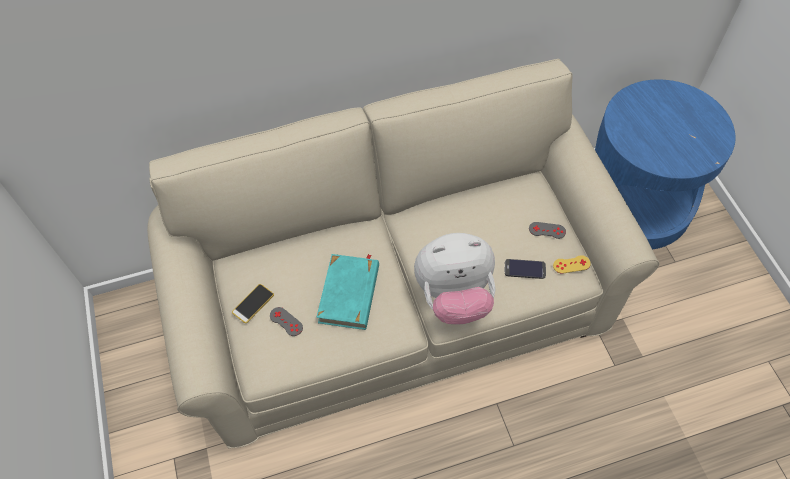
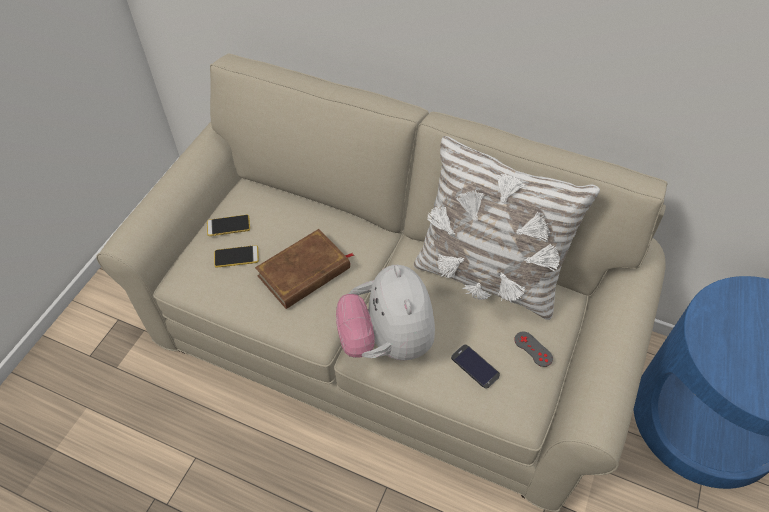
camera: 40 degrees right, 5 degrees down
grey game controller [270,307,303,336] -> phone [214,245,259,268]
turquoise book [316,254,379,330] -> brown book [255,229,354,309]
plush toy [414,233,496,324] -> plush toy turned 45 degrees clockwise [336,265,435,360]
yellow game controller [553,255,591,274] -> none
none -> white pillow [414,136,600,320]

